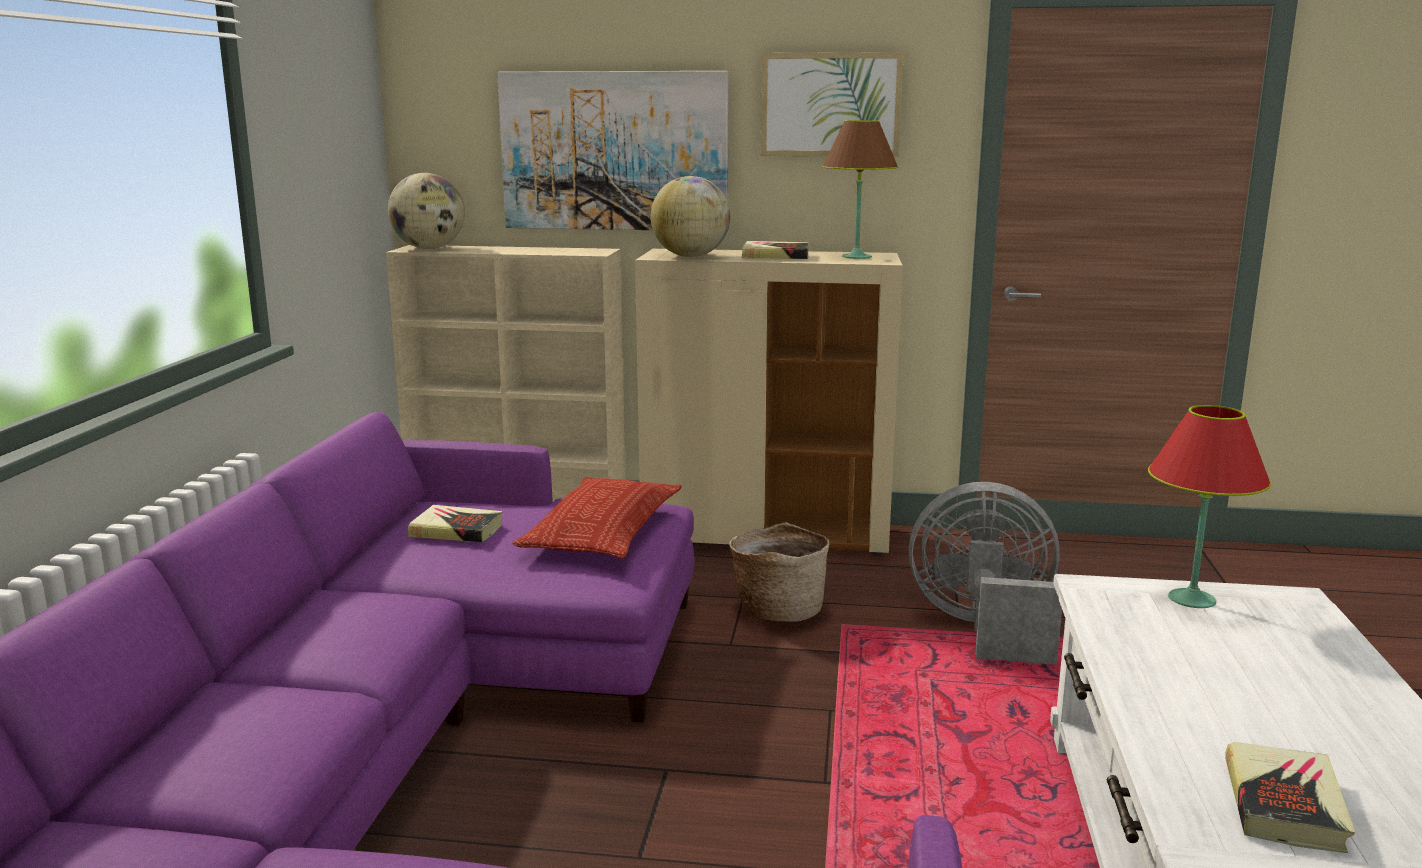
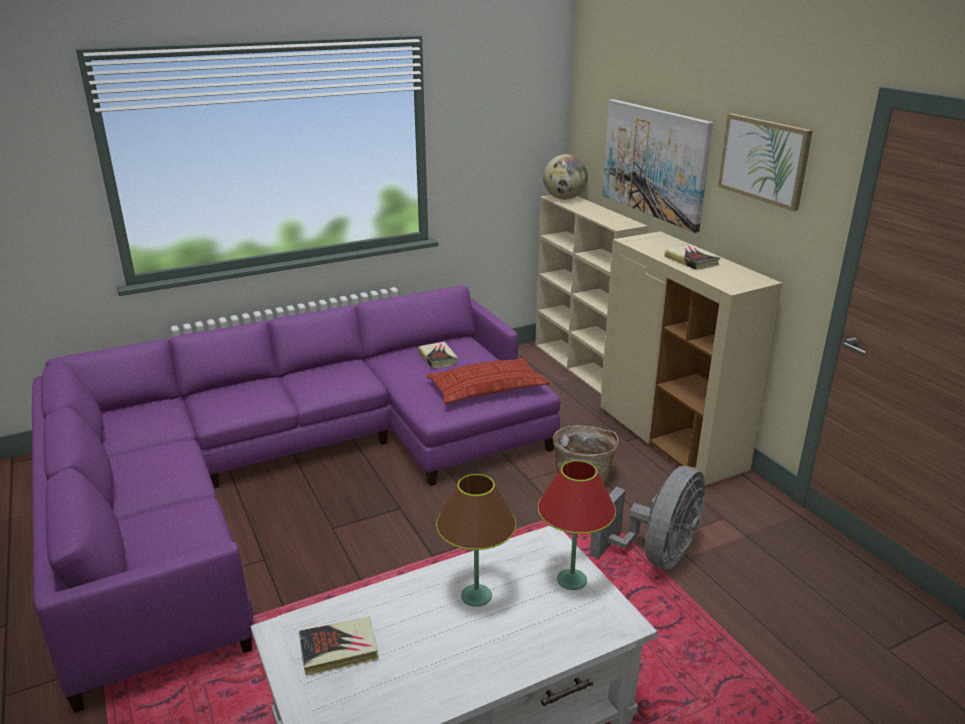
camera: 55 degrees right, 10 degrees up
globe [651,176,730,257] -> none
brown table lamp [822,120,899,259] -> brown table lamp moved to [436,474,516,607]
grey fan [909,482,1062,665] -> grey fan turned 60 degrees clockwise [590,466,705,570]

